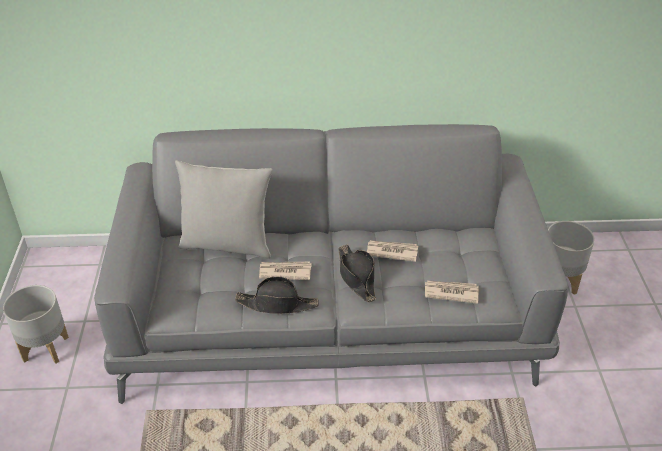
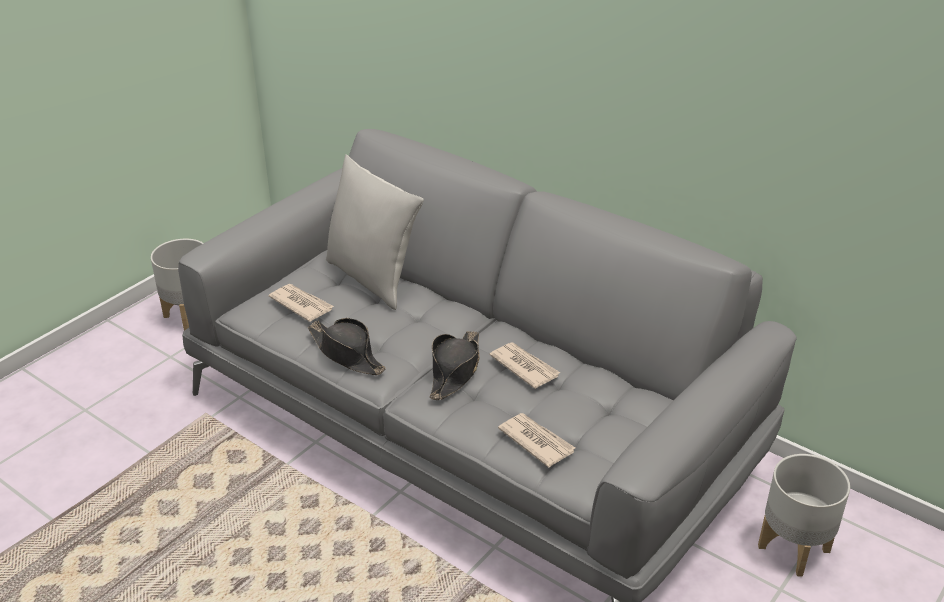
camera: 40 degrees right, 5 degrees down
newspaper [259,262,312,280] -> newspaper moved to [268,284,334,322]

